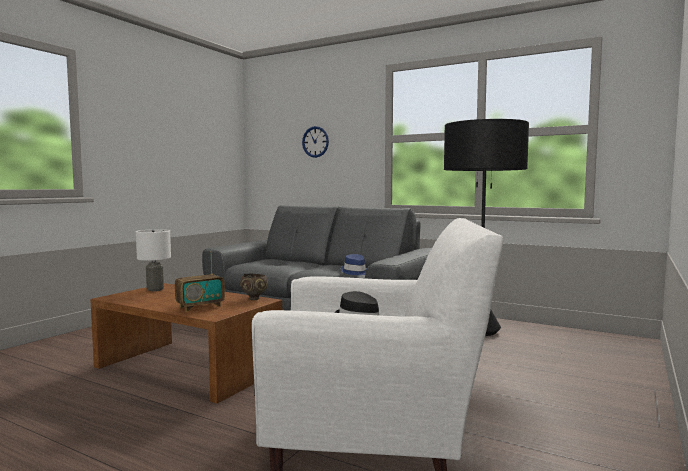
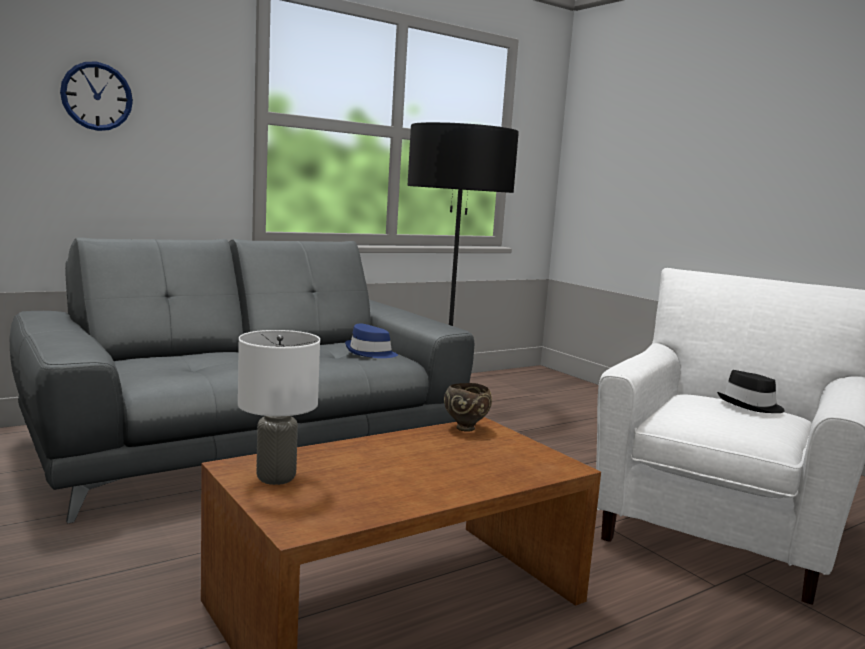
camera: 65 degrees left, 5 degrees up
radio [175,251,225,312] -> none

